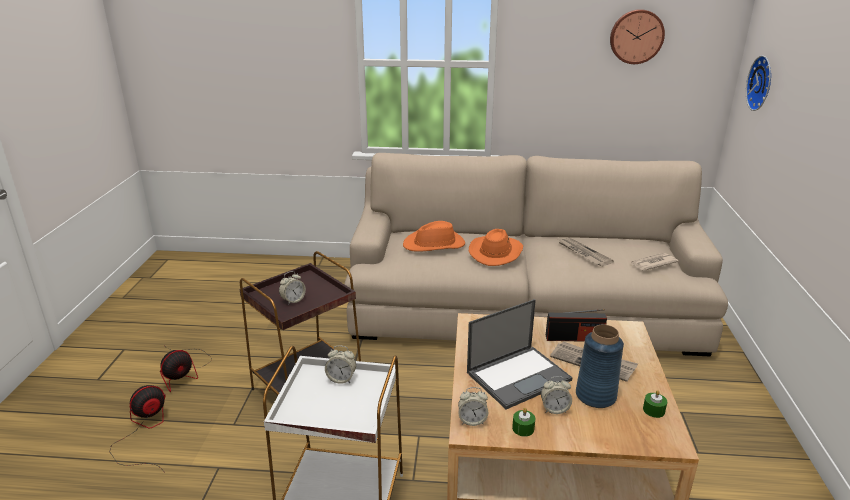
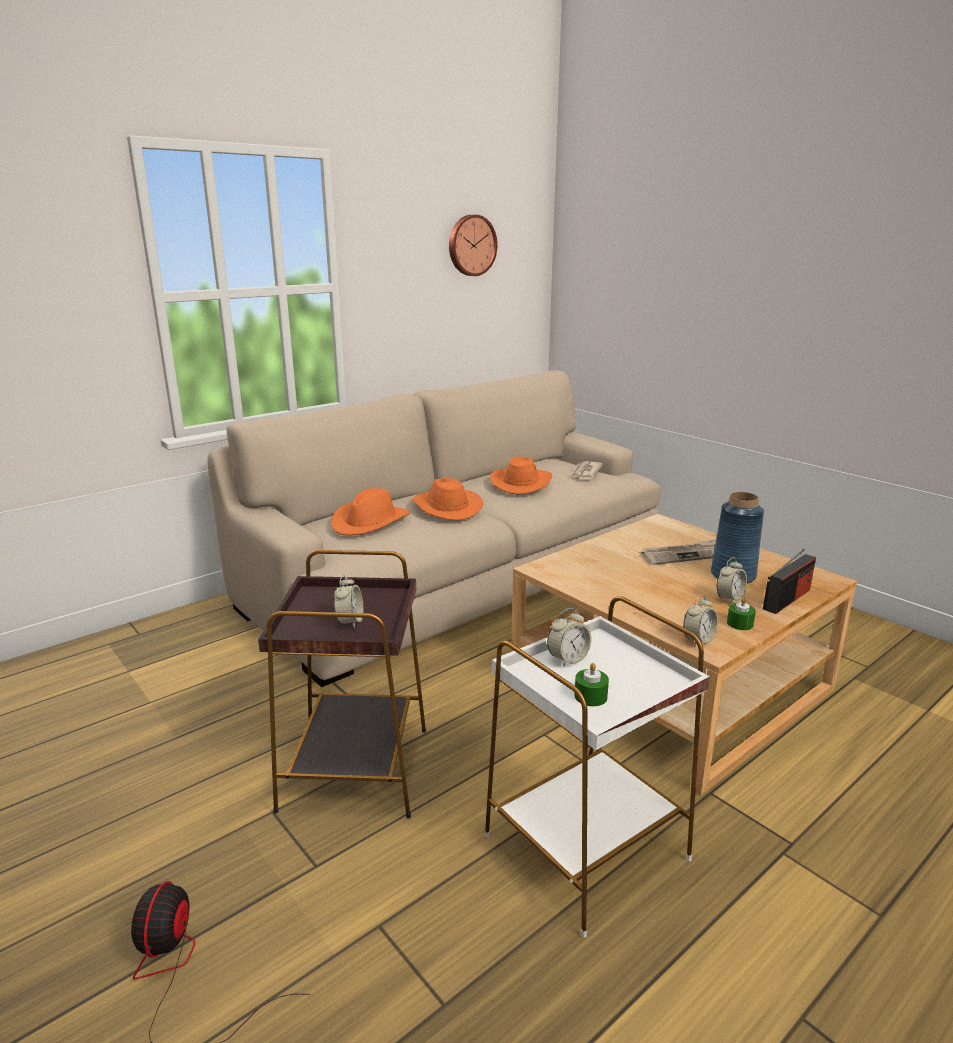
camera: 45 degrees left, 5 degrees down
fan [160,347,212,392] -> none
laptop [467,299,573,410] -> none
radio [546,309,607,342] -> radio moved to [763,549,816,614]
newspaper [558,238,614,266] -> orange hat [490,456,552,495]
green candle [643,390,667,418] -> green candle moved to [574,663,609,706]
wall clock [746,55,771,111] -> none

